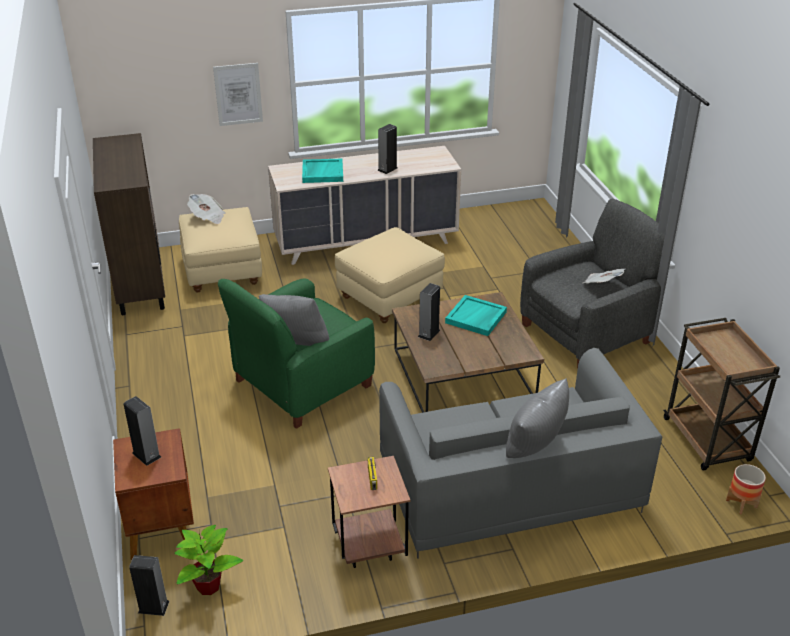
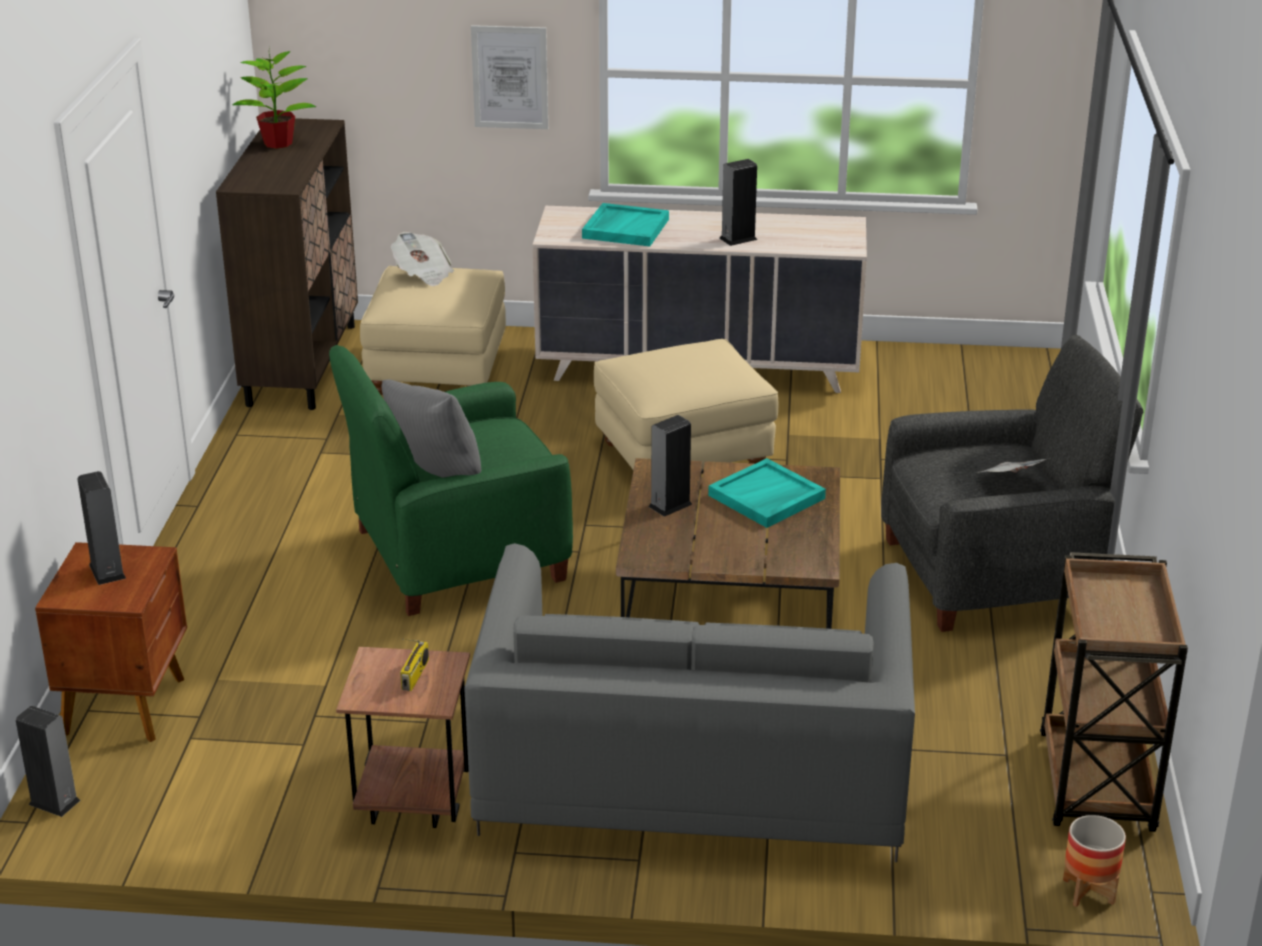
camera: 20 degrees right, 5 degrees down
potted plant [174,525,243,595] -> potted plant moved to [233,47,316,149]
grey pillow [506,378,569,458] -> none

